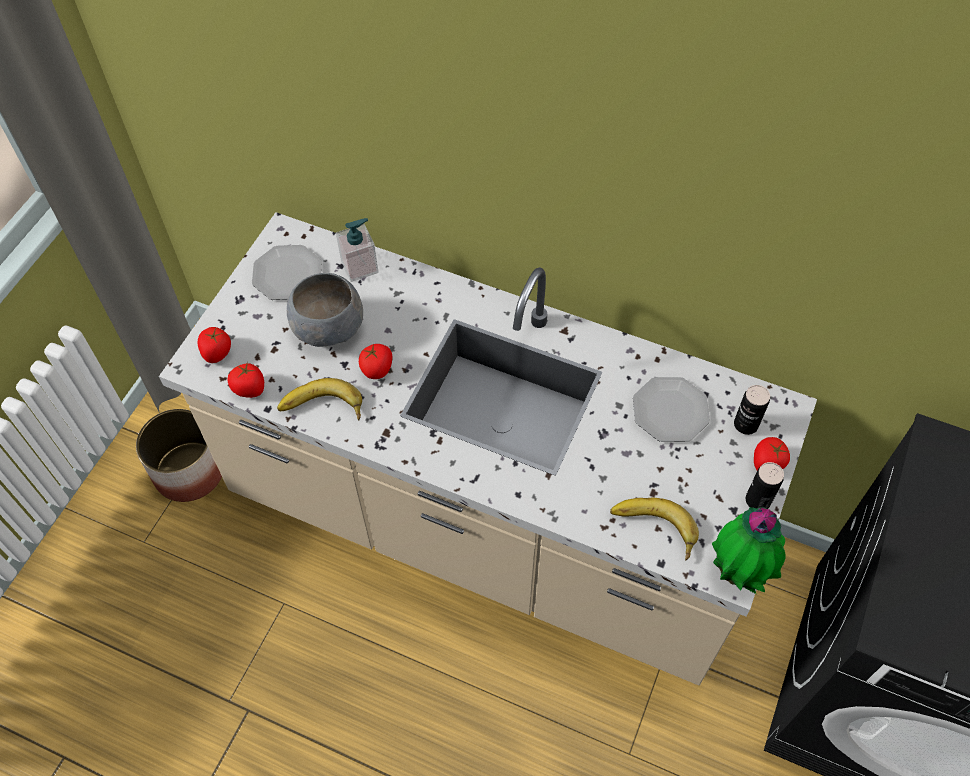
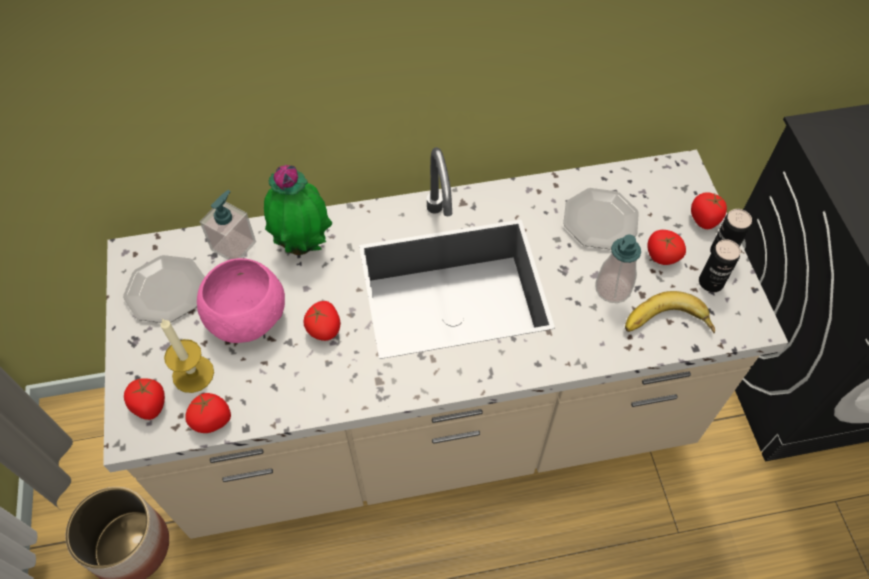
camera: 35 degrees left, 0 degrees up
banana [277,378,362,421] -> none
grey bowl [287,273,363,347] -> pink bowl [197,258,285,343]
potted plant [712,507,786,594] -> potted plant moved to [264,165,333,255]
can [734,385,770,435] -> can moved to [699,239,741,292]
none -> candle [160,319,214,393]
none -> soap dispenser [595,234,641,303]
none -> tomato [648,230,686,265]

